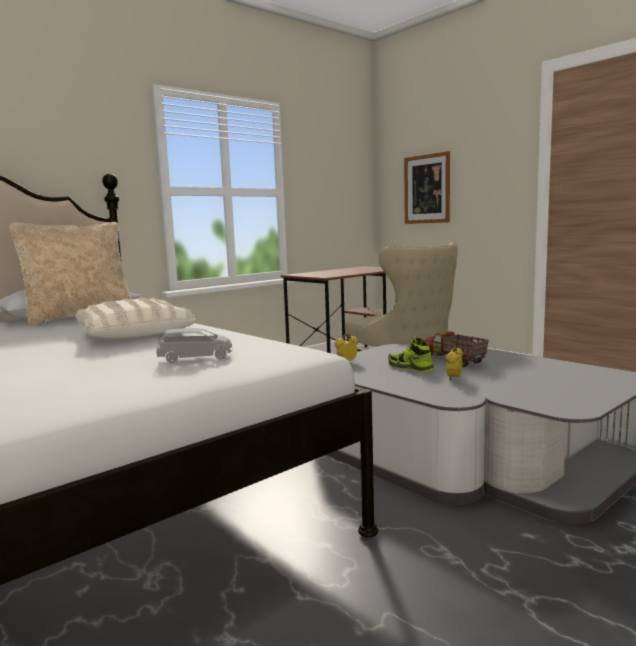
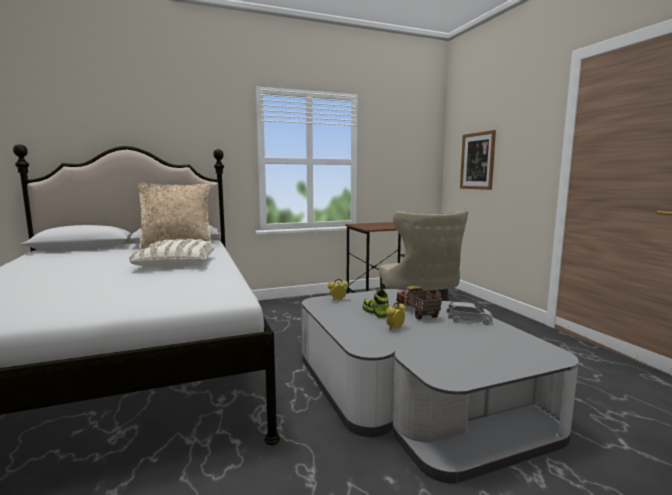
camera: 20 degrees right, 0 degrees up
grey toy car [156,328,232,363] -> grey toy car moved to [447,302,493,325]

